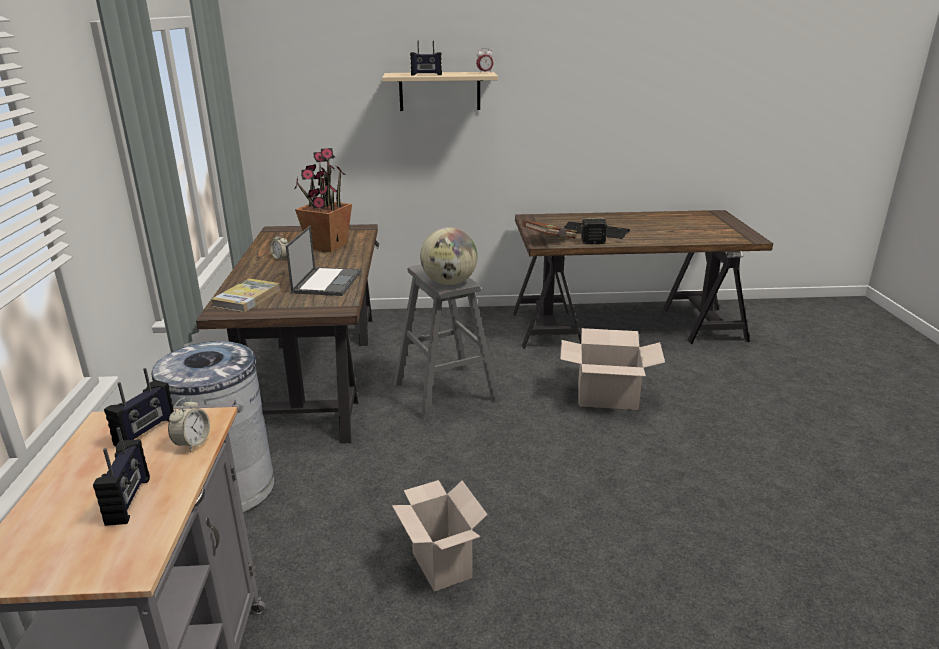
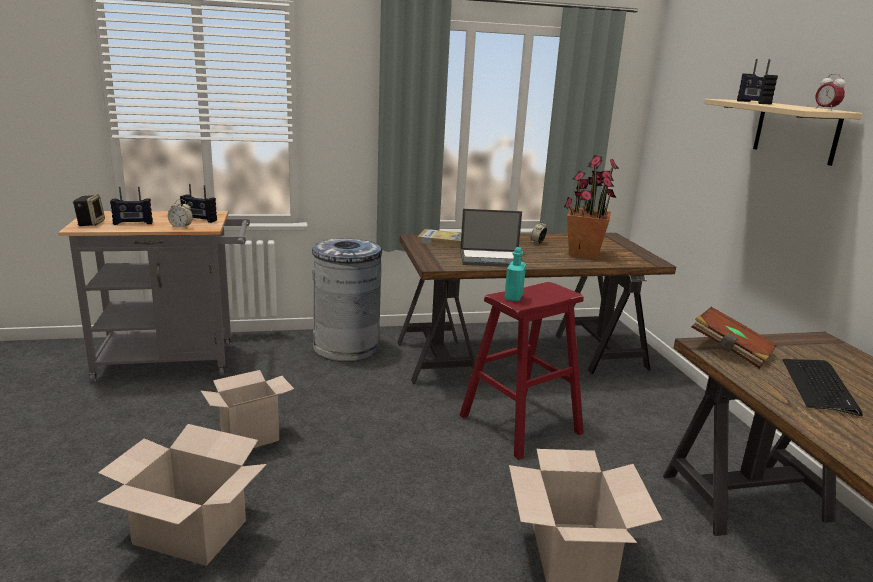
camera: 80 degrees right, 5 degrees down
grey stool [394,265,499,421] -> red stool [460,282,584,460]
globe [420,227,478,285] -> turquoise bottle [504,247,526,302]
speaker [581,218,608,244] -> speaker moved to [73,195,105,226]
none -> cardboard box [97,424,267,566]

